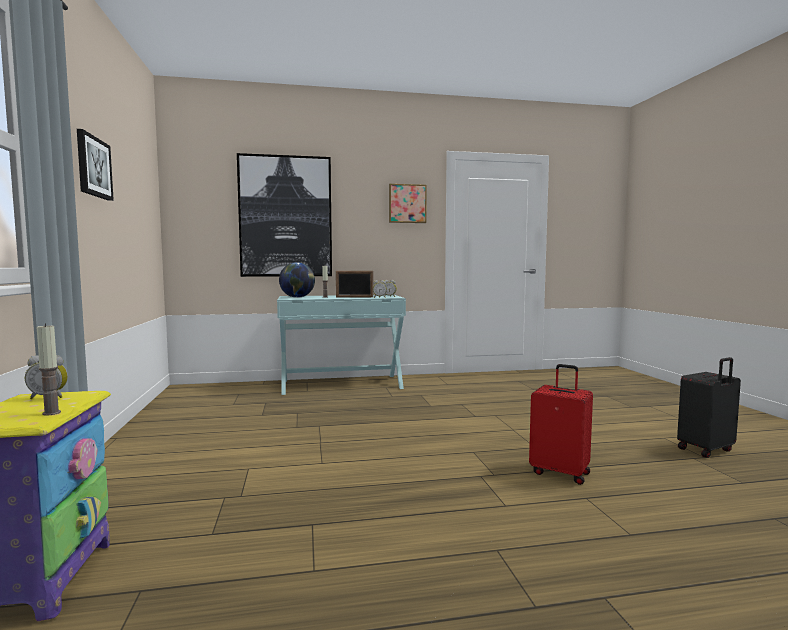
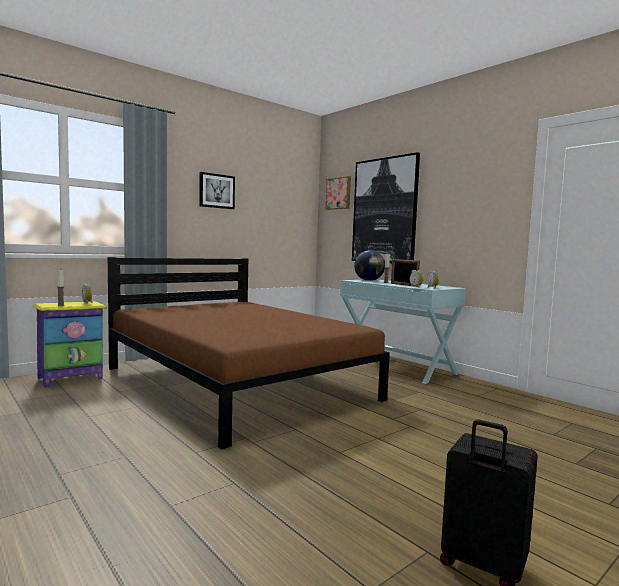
camera: 60 degrees right, 0 degrees up
picture [389,184,427,223] -> picture moved to [325,176,351,210]
red suitcase [529,364,593,485] -> none
none -> brown bed [108,257,390,449]

